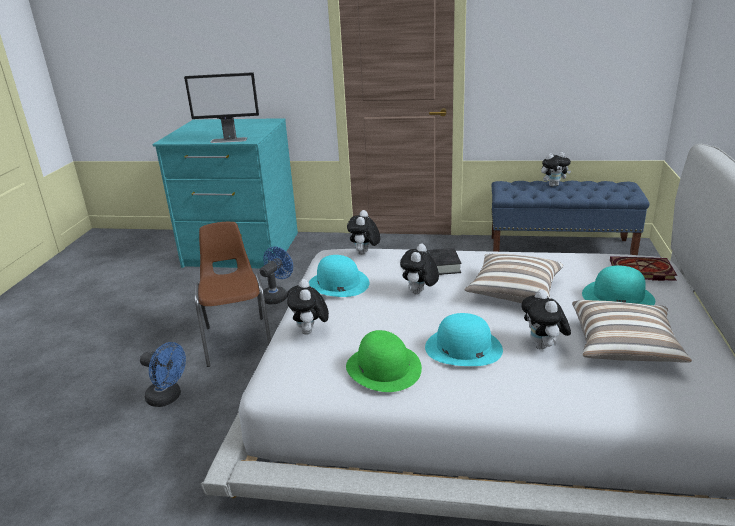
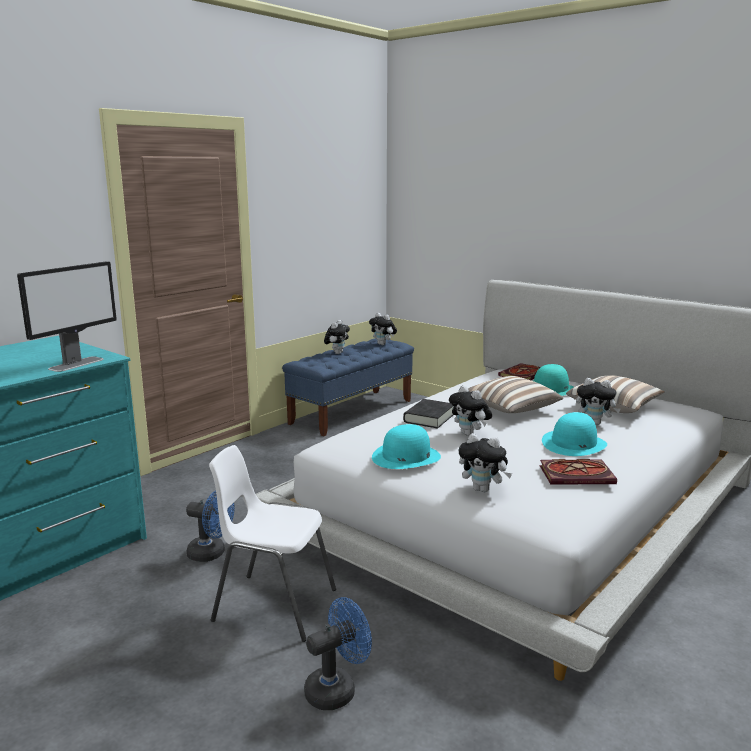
camera: 60 degrees left, 10 degrees down
brown chair [194,222,271,367] -> white chair [209,445,336,642]
blue fan [260,246,293,304] -> blue fan turned 135 degrees clockwise [186,491,234,562]
green hat [346,330,422,392] -> book [540,459,617,485]
plush toy [347,210,380,255] -> plush toy moved to [369,313,397,345]

